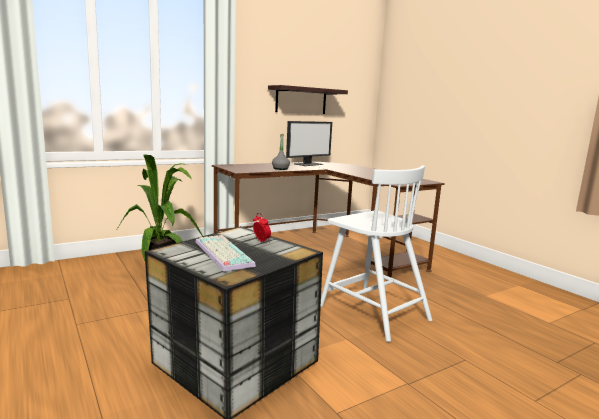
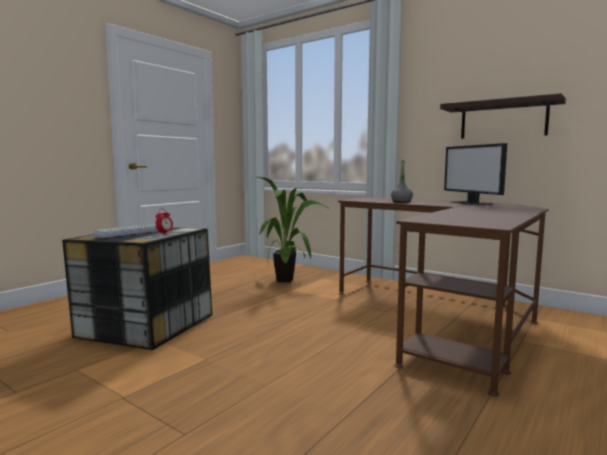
camera: 70 degrees right, 5 degrees down
monitor [286,121,332,166] -> monitor turned 45 degrees clockwise [444,143,507,205]
white chair [321,165,432,342] -> none

